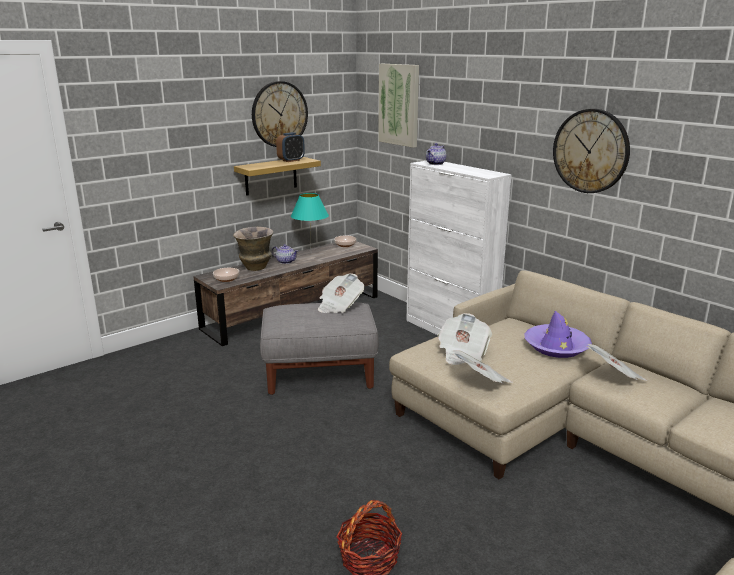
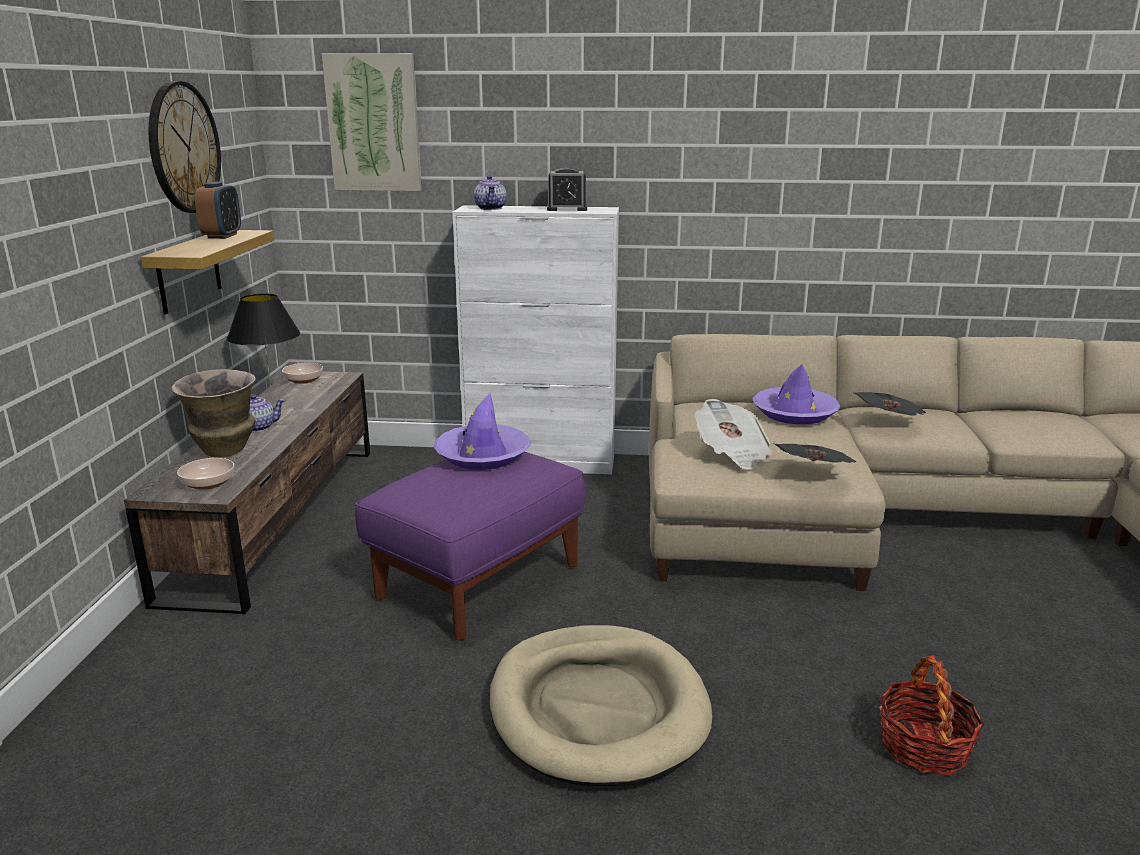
camera: 45 degrees left, 0 degrees up
grey ottoman [260,302,379,395] -> purple ottoman [355,452,585,640]
turquoise table lamp [291,193,329,244] -> black table lamp [227,293,300,405]
newspaper [318,273,364,313] -> purple hat [434,393,531,470]
wall clock [553,109,630,193] -> none
none -> beige dog bed [490,625,712,786]
none -> alarm clock [547,167,587,211]

